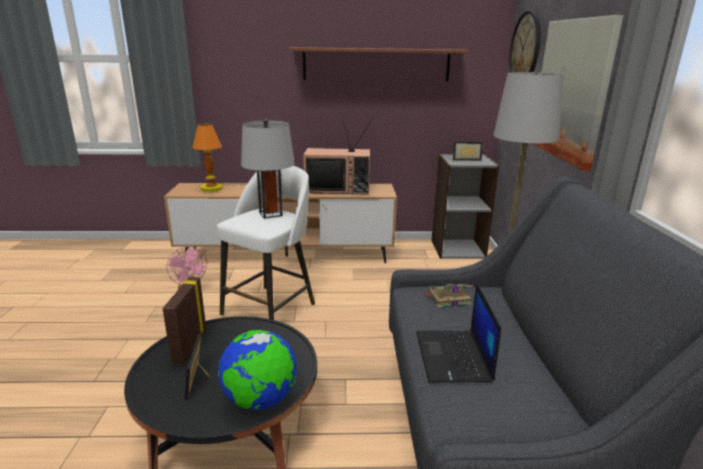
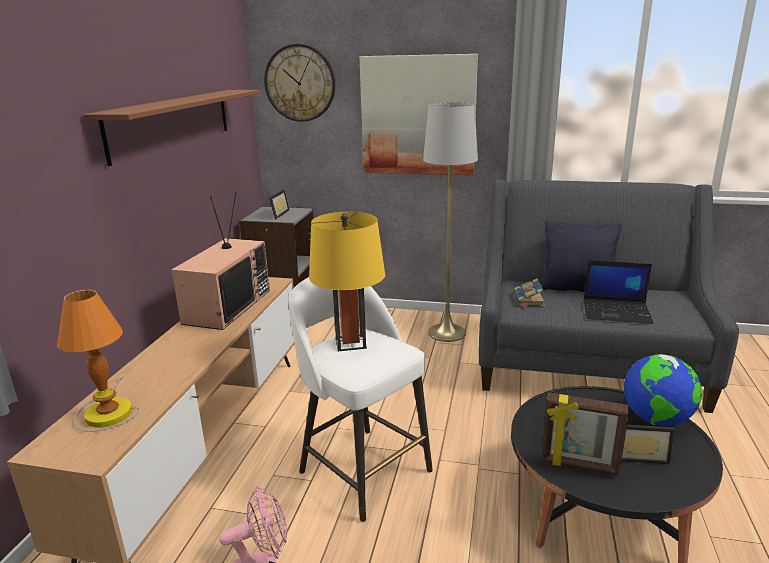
camera: 75 degrees left, 0 degrees up
grey table lamp [241,119,295,219] -> yellow table lamp [309,212,385,351]
none -> black pillow [541,221,622,292]

